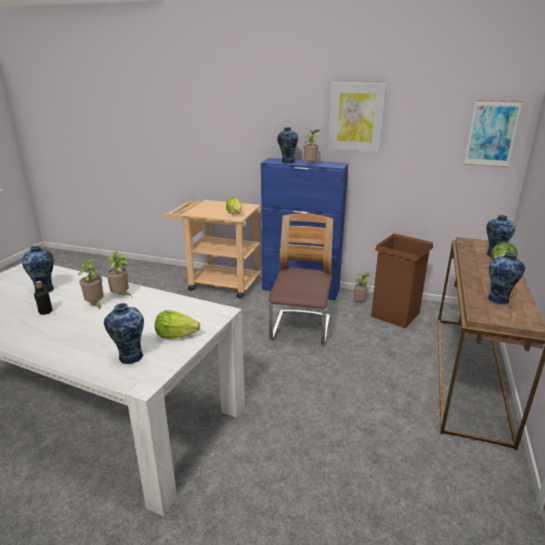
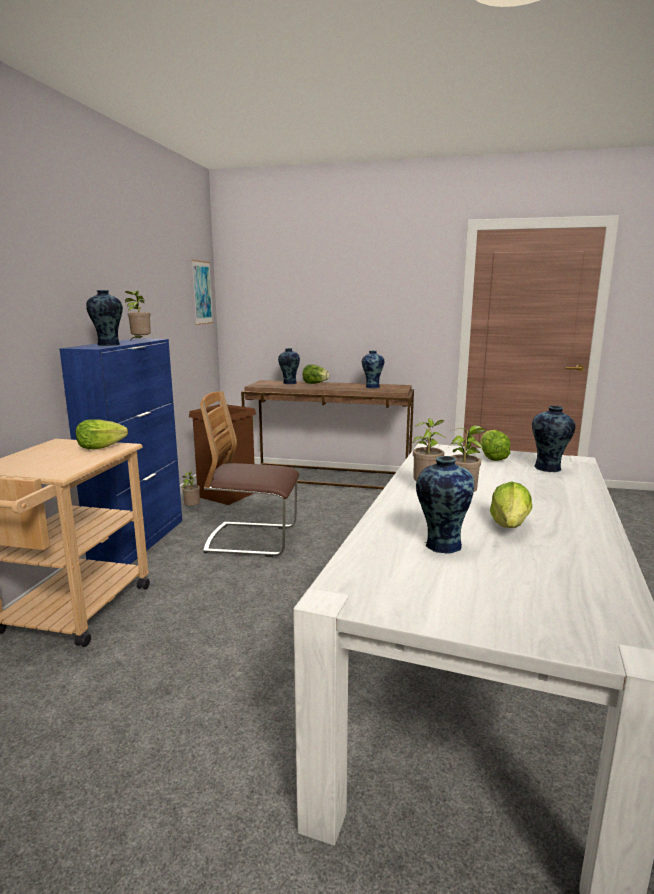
camera: 95 degrees left, 10 degrees down
bottle [34,281,52,315] -> lettuce [490,481,532,528]
picture [328,82,387,152] -> none

